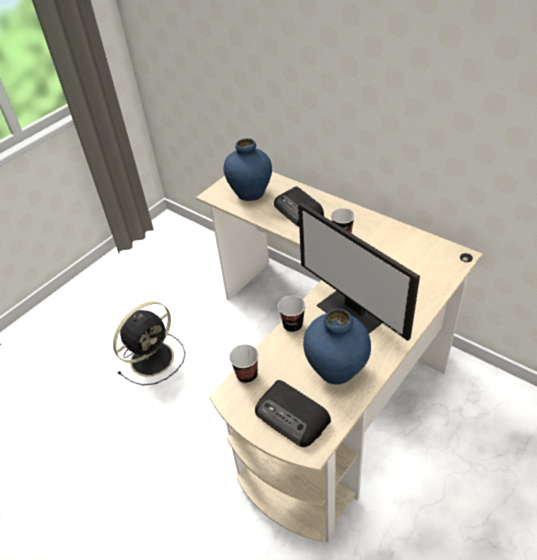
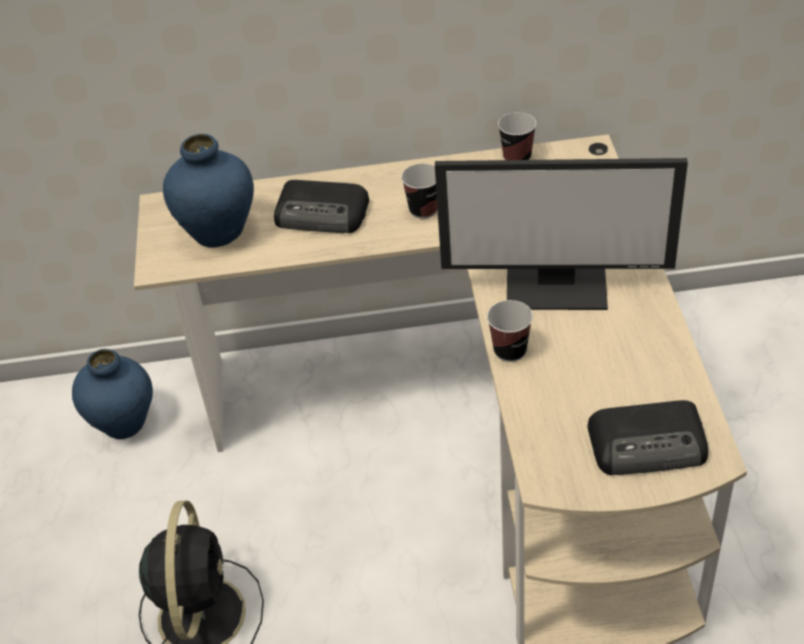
camera: 45 degrees left, 0 degrees up
cup [229,344,259,384] -> cup moved to [498,112,536,160]
blue vase [303,309,371,385] -> blue vase moved to [72,349,153,439]

